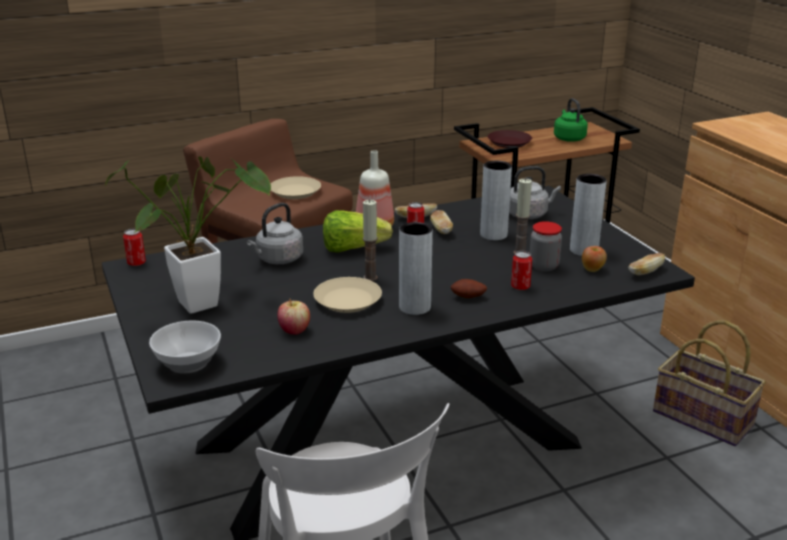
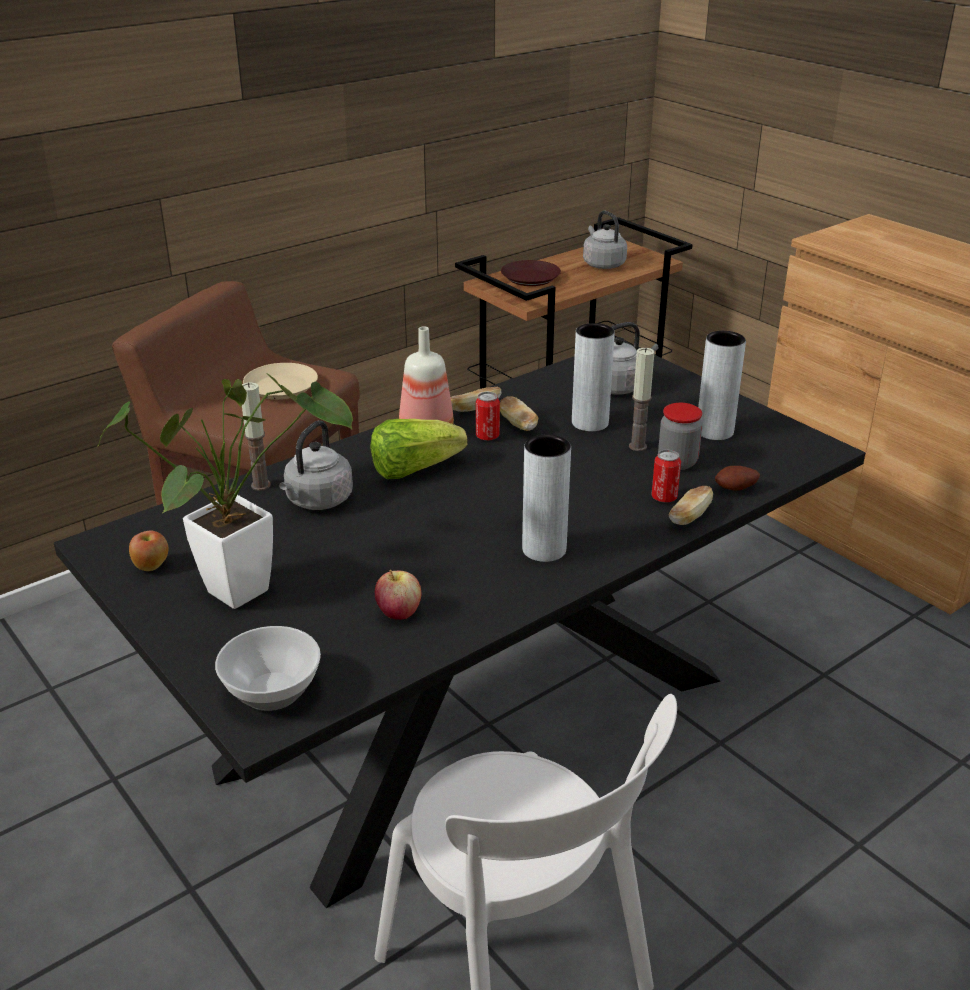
camera: 15 degrees left, 5 degrees up
can [123,229,146,266] -> none
beige plate [313,277,382,313] -> none
candle [363,199,378,281] -> candle moved to [242,382,271,491]
potato [451,279,487,298] -> potato moved to [715,466,760,491]
green kettle [554,98,588,142] -> grey kettle [583,211,627,269]
apple [582,246,607,272] -> apple moved to [129,531,168,571]
bread [628,253,665,275] -> bread moved to [669,486,713,525]
basket [653,320,766,446] -> none

